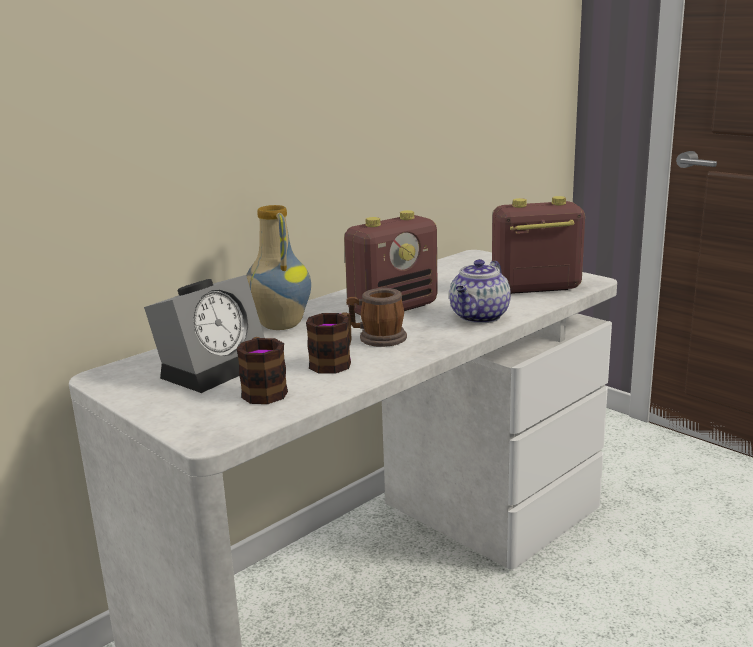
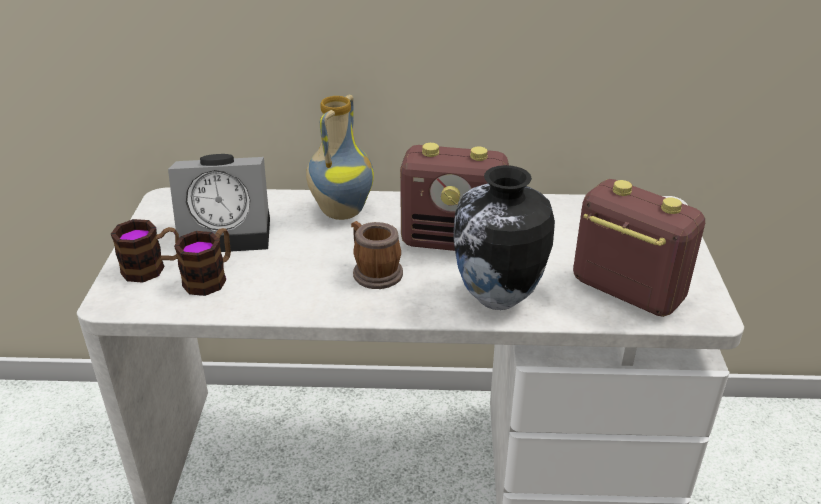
camera: 45 degrees right, 15 degrees up
mug [306,312,351,374] -> mug moved to [111,219,179,282]
teapot [449,259,511,323] -> vase [453,165,555,310]

